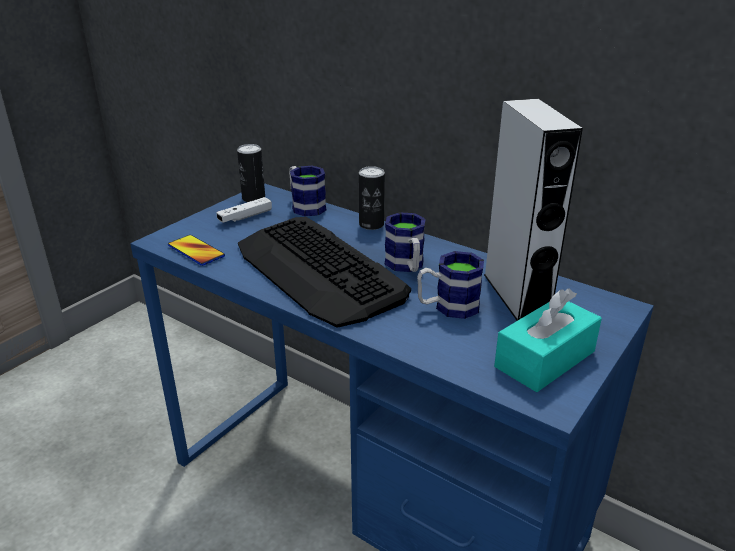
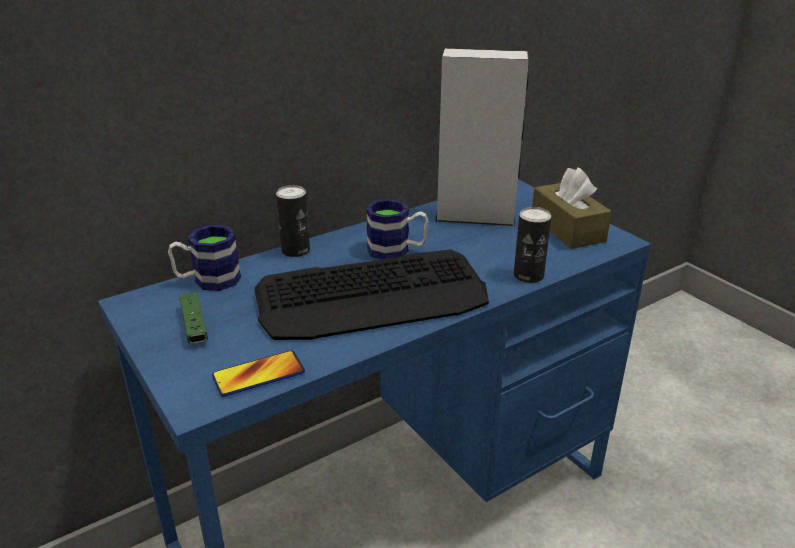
camera: 70 degrees left, 0 degrees up
white game controller [216,197,272,223] -> green game controller [179,292,208,344]
can [237,144,265,202] -> can moved to [514,207,551,283]
mug [417,251,484,319] -> none
turquoise tissue box [494,288,602,392] -> brown tissue box [532,167,612,249]

